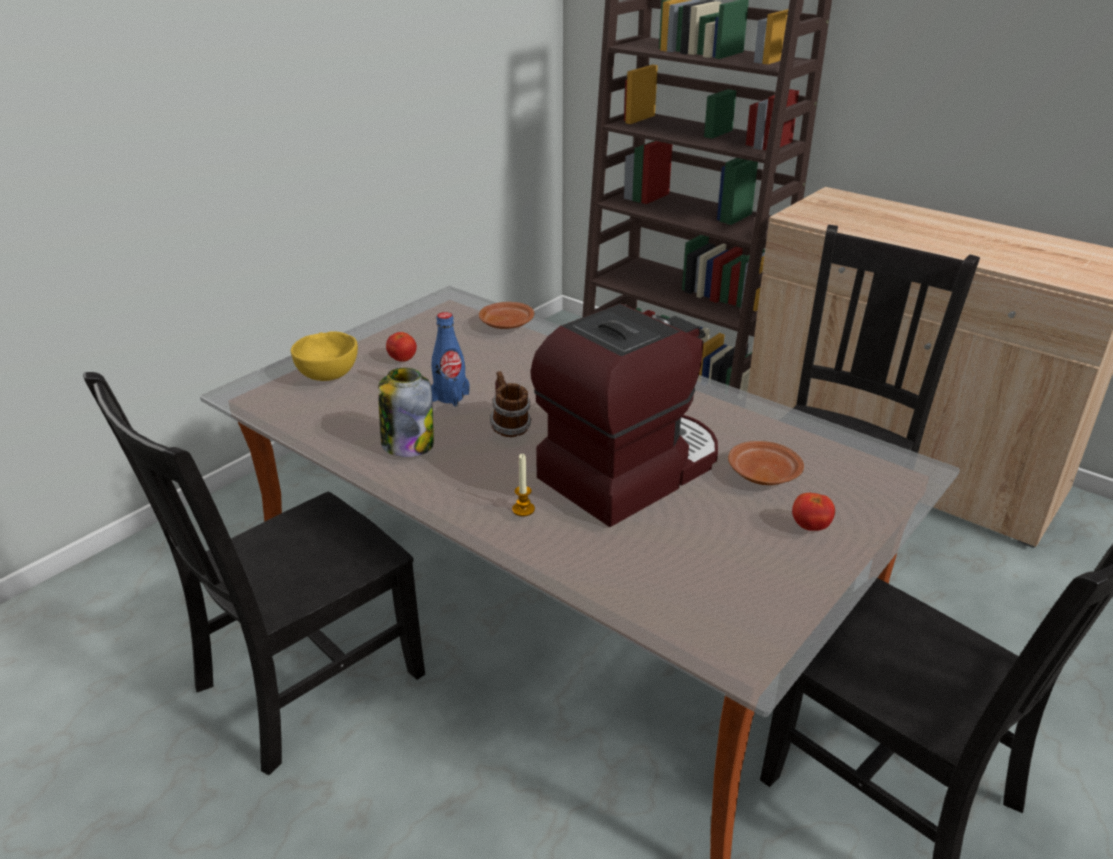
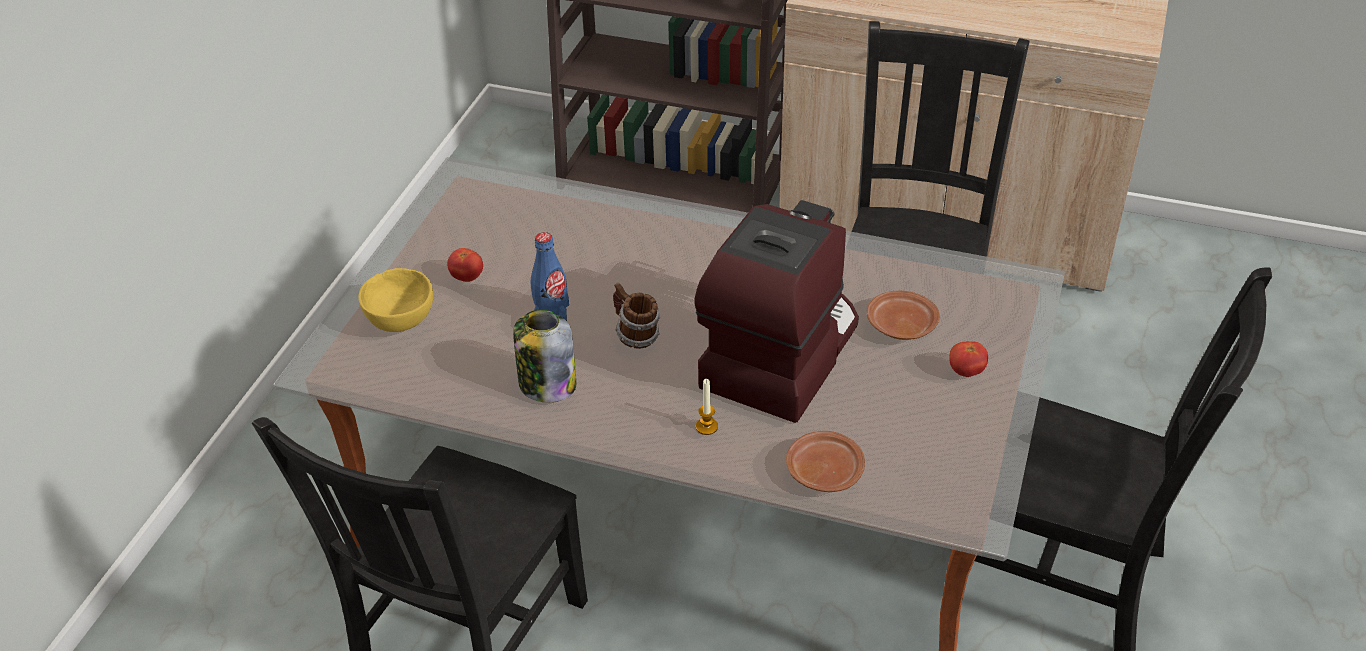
camera: 20 degrees left, 10 degrees up
brown plate [479,302,534,329] -> brown plate moved to [786,431,865,492]

